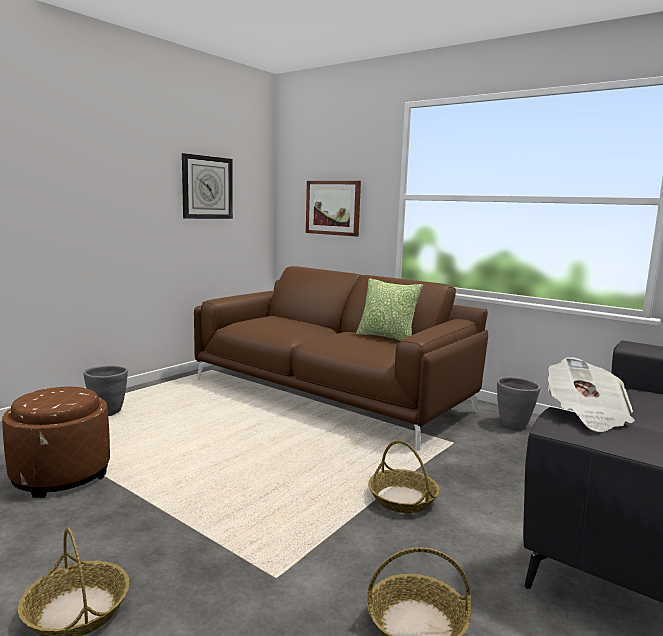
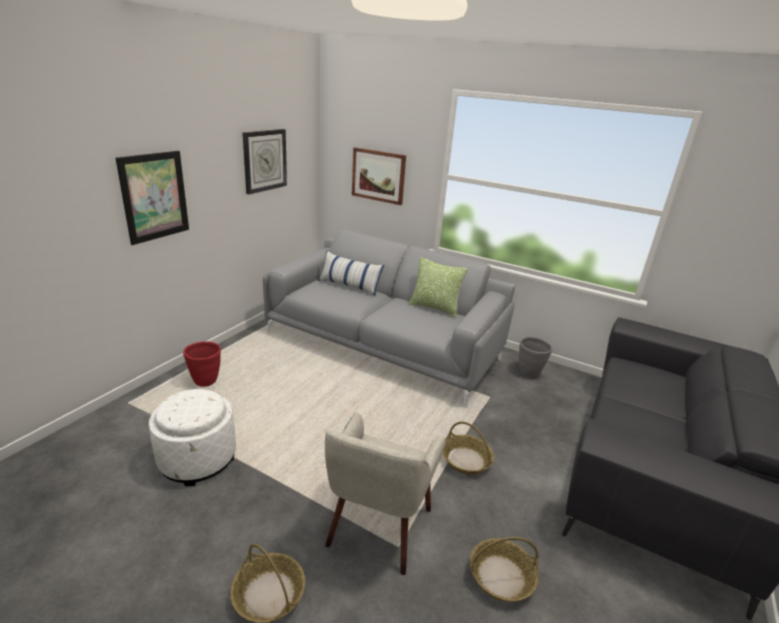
camera: 10 degrees left, 15 degrees up
brown ottoman [2,387,110,498] -> white ottoman [149,389,236,486]
grey planter [84,366,128,416] -> red planter [183,341,221,387]
brown sofa [194,266,488,450] -> grey sofa [263,229,515,408]
newspaper [548,357,635,432] -> none
none -> picture [116,151,189,245]
none -> pillow [318,251,384,296]
none -> beige armchair [325,412,445,575]

